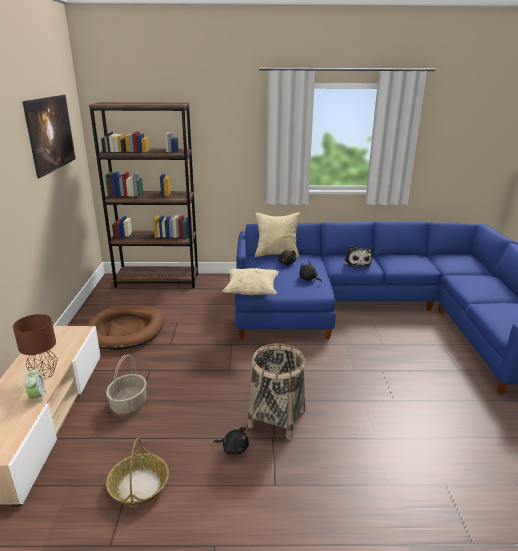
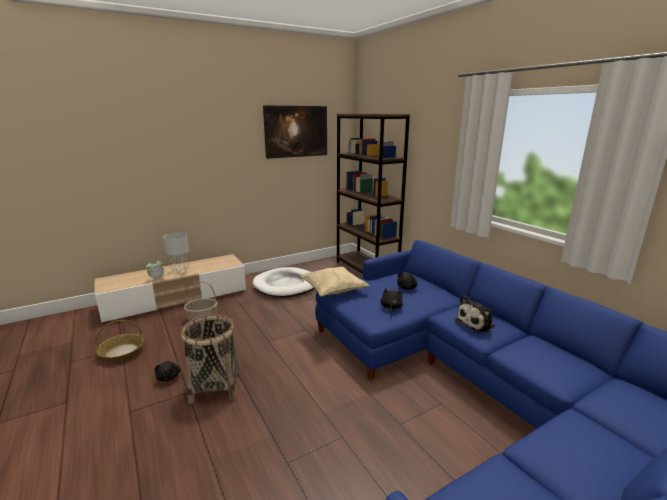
camera: 60 degrees right, 5 degrees down
brown table lamp [13,314,58,379] -> grey table lamp [163,232,189,275]
brown dog bed [87,305,163,350] -> white dog bed [253,267,315,298]
beige pillow [255,212,300,257] -> none

